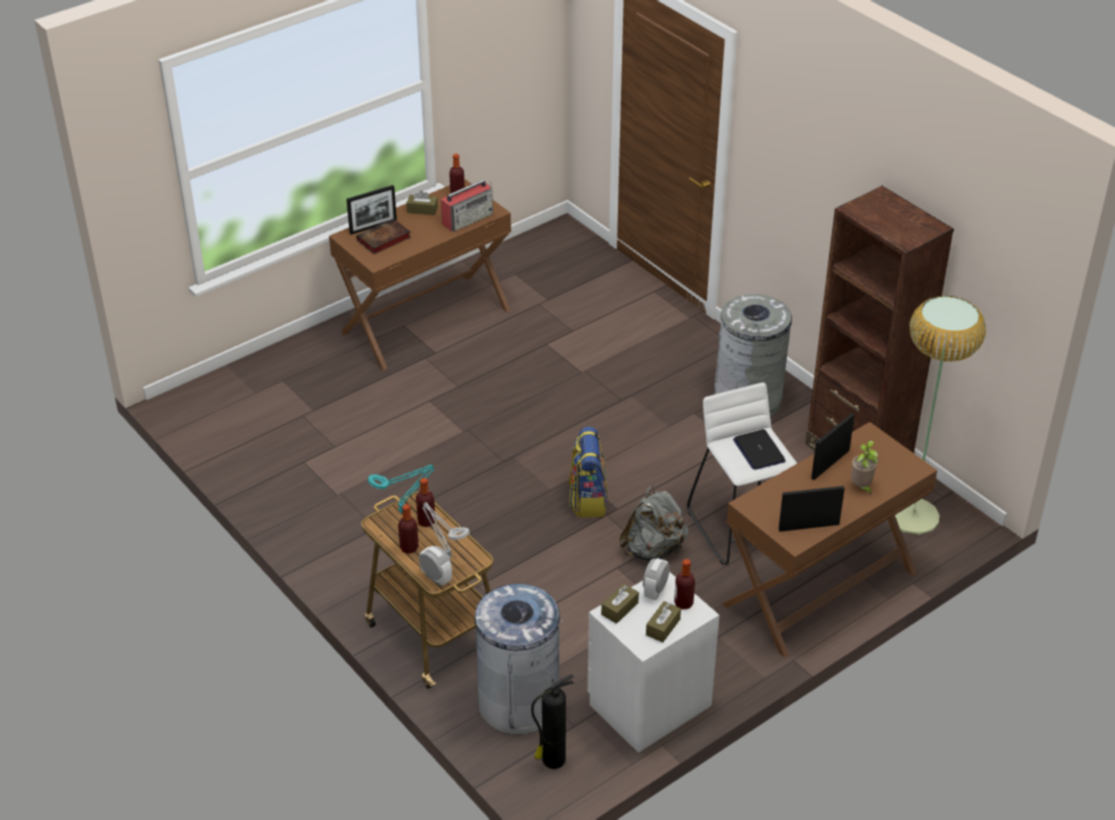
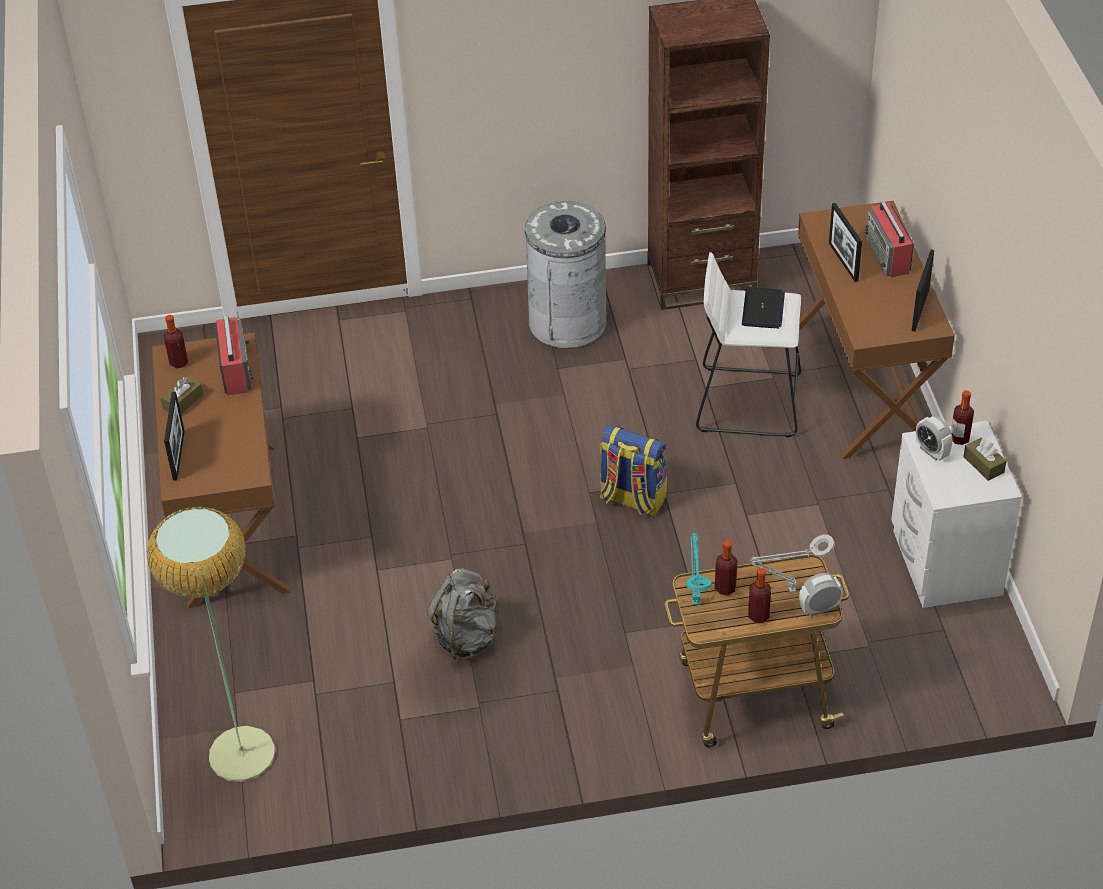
camera: 60 degrees left, 5 degrees up
book [356,218,411,254] -> none
grey trash can [475,584,562,735] -> none
fire extinguisher [531,674,574,769] -> none
brown tissue box [601,584,639,624] -> none
grey backpack [619,486,688,560] -> grey backpack moved to [427,569,499,661]
laptop [733,429,786,470] -> laptop turned 90 degrees counterclockwise [742,287,785,329]
potted plant [851,441,878,495] -> radio [865,202,914,277]
floor lamp [895,296,986,535] -> floor lamp moved to [147,506,276,782]

